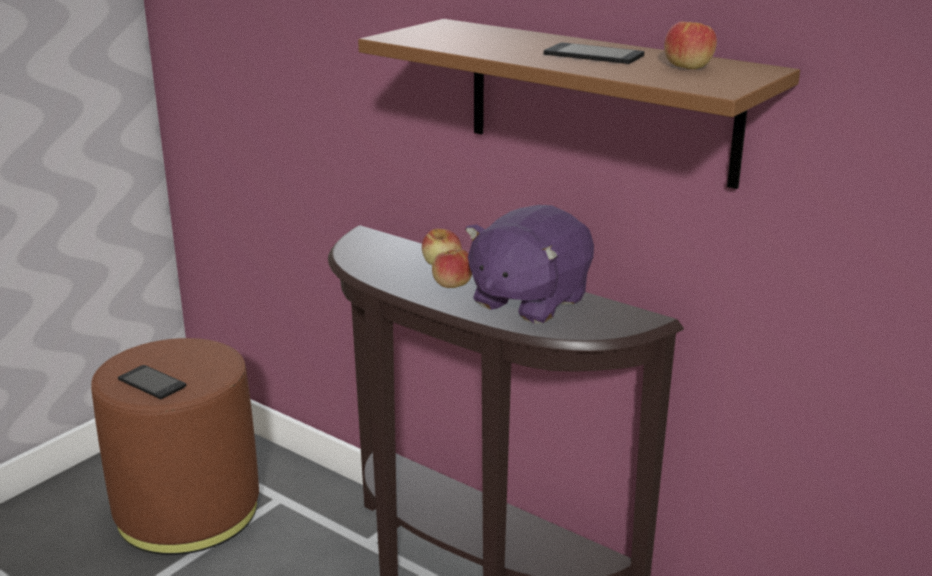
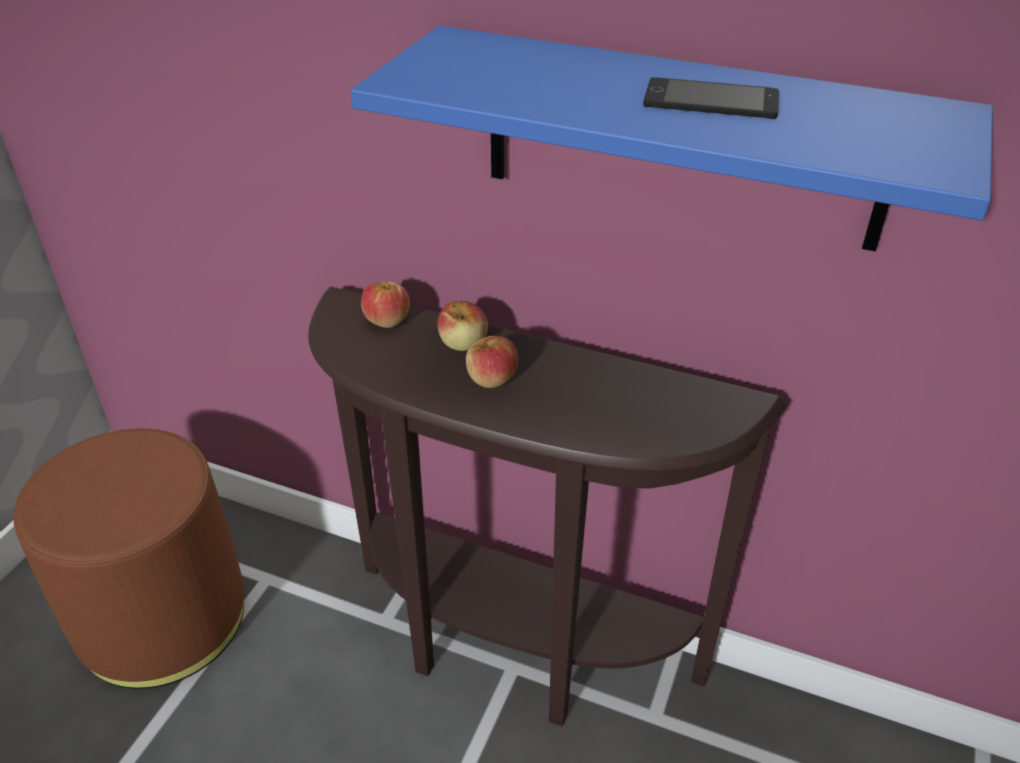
camera: 15 degrees left, 15 degrees up
phone [118,365,186,399] -> none
brown shelf [358,19,800,189] -> blue shelf [351,26,993,252]
purple plush toy [465,205,594,324] -> none
apple [664,22,717,69] -> apple moved to [361,281,410,328]

